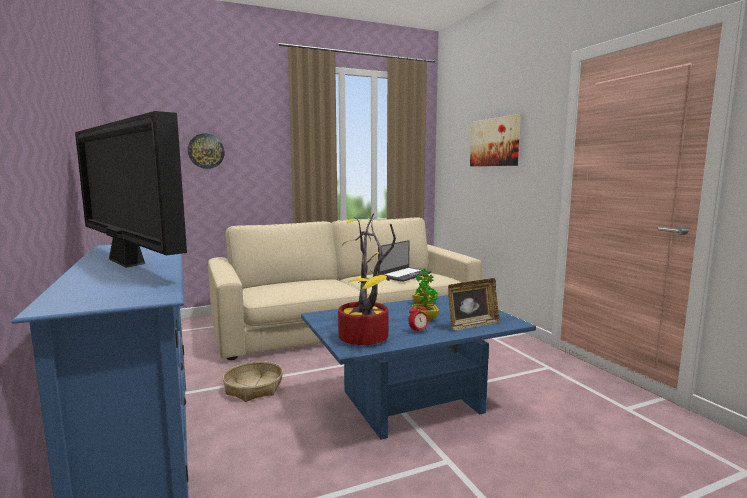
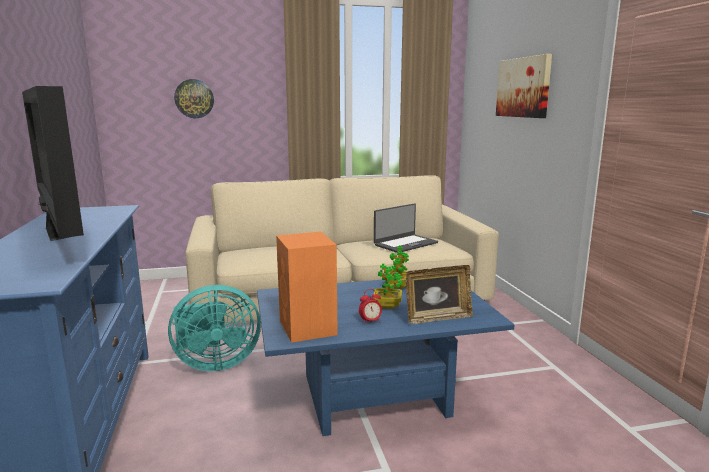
camera: 10 degrees right, 5 degrees up
basket [223,361,283,402] -> turquoise fan [168,285,261,371]
potted plant [338,214,396,345] -> orange speaker [276,232,338,343]

